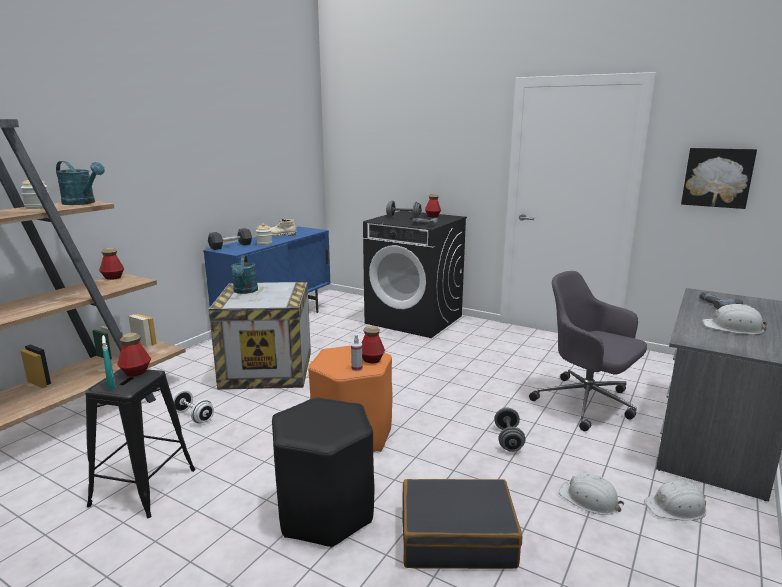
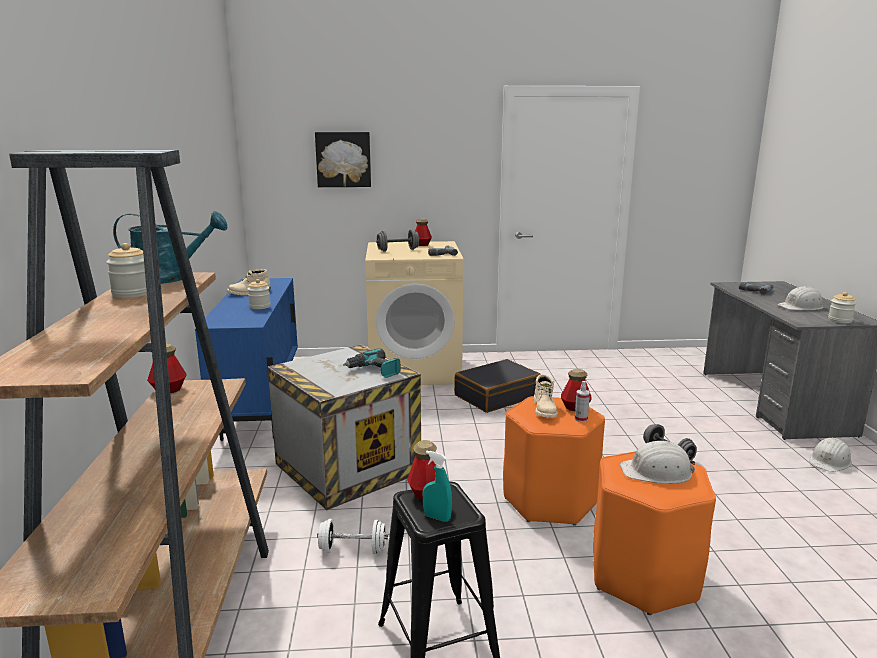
camera: 35 degrees left, 0 degrees up
grey dumbbell [208,228,252,250] -> none
turquoise watering can [231,255,258,294] -> none
black stool [272,398,374,548] -> orange stool [593,451,716,615]
black washing machine [363,211,467,338] -> beige washing machine [365,241,464,385]
black suitcase [402,479,522,569] -> black suitcase moved to [454,359,541,413]
grey office chair [529,271,647,431] -> none
white hard hat [559,473,624,515] -> white hard hat moved to [620,441,695,484]
picture [681,148,757,209] -> picture moved to [315,132,371,187]
none -> power drill [343,348,400,378]
none -> beige boot [533,374,558,418]
none -> jar [828,292,856,323]

